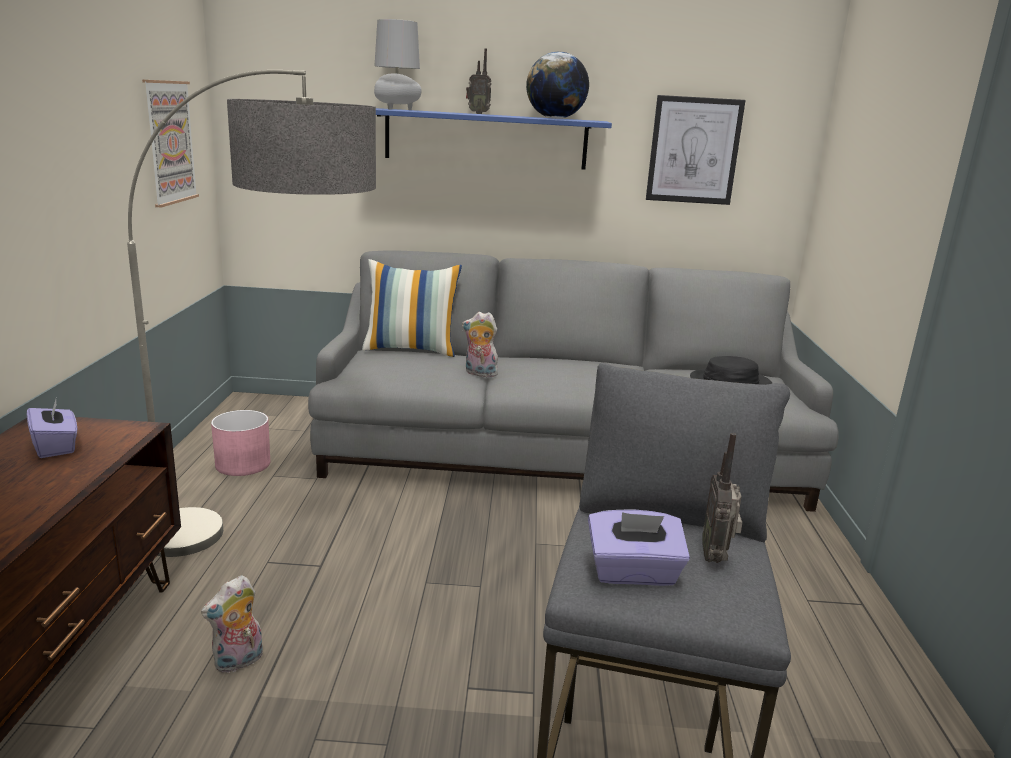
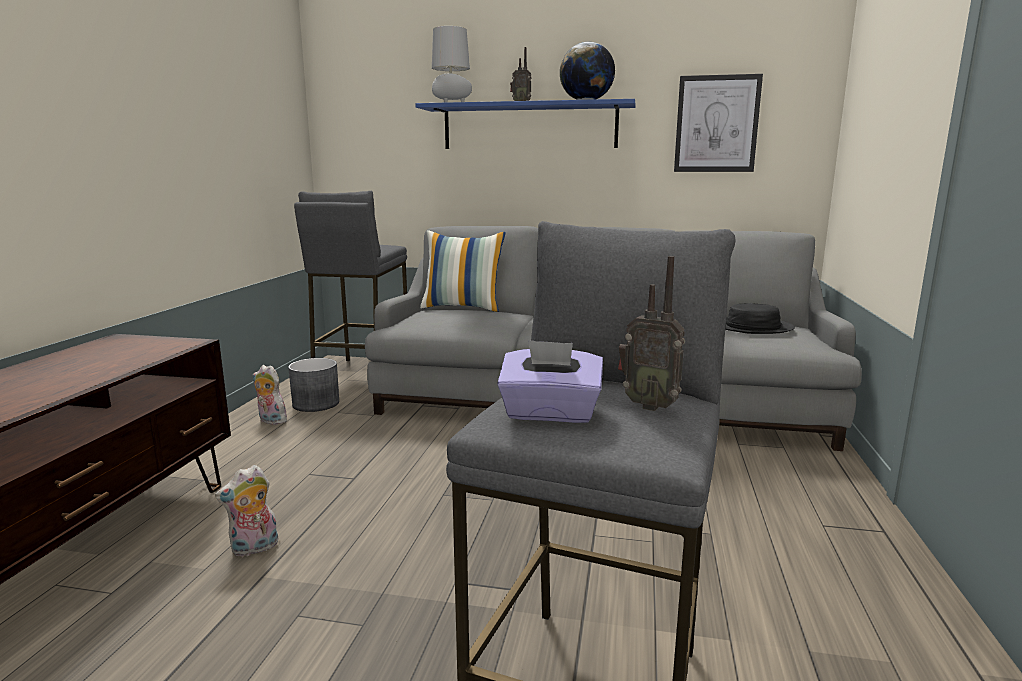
camera: 10 degrees right, 5 degrees down
purple tissue box [27,396,77,458] -> none
floor lamp [127,70,376,557] -> none
picture [142,80,199,208] -> none
pink planter [211,410,271,476] -> grey planter [288,358,339,412]
plush toy [462,312,498,377] -> plush toy moved to [253,365,291,425]
radio [702,433,742,563] -> radio turned 75 degrees counterclockwise [618,256,685,411]
none -> grey stool [294,191,407,361]

